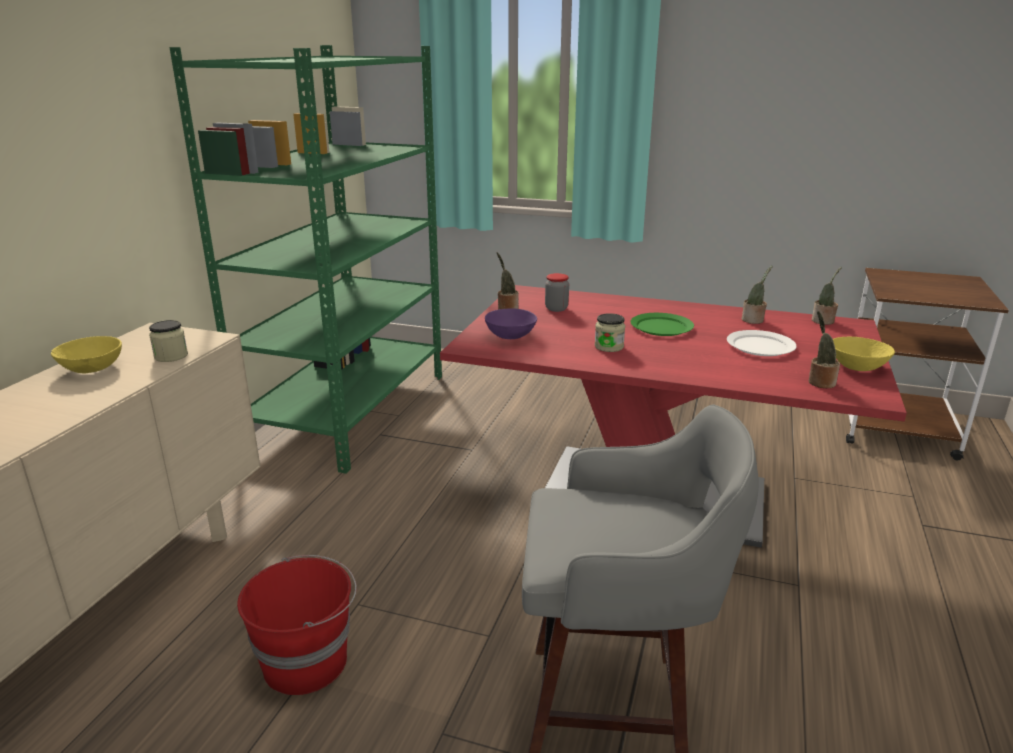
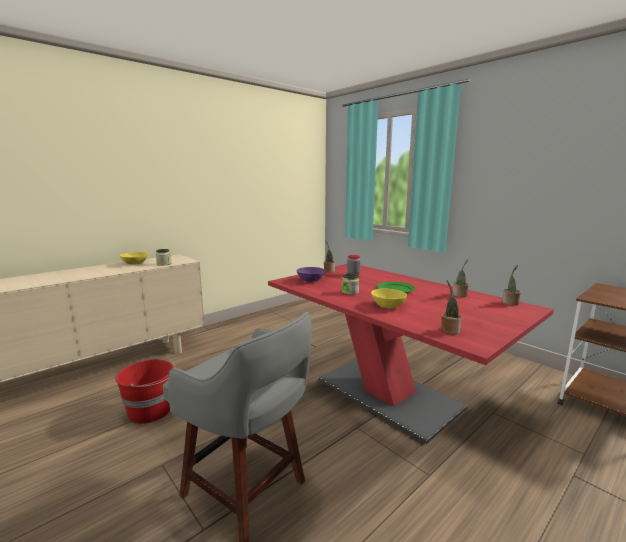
camera: 30 degrees right, 10 degrees down
green bookcase [170,45,442,474] -> none
white plate [727,330,796,356] -> none
yellow bowl [833,337,895,371] -> yellow bowl moved to [371,288,407,308]

